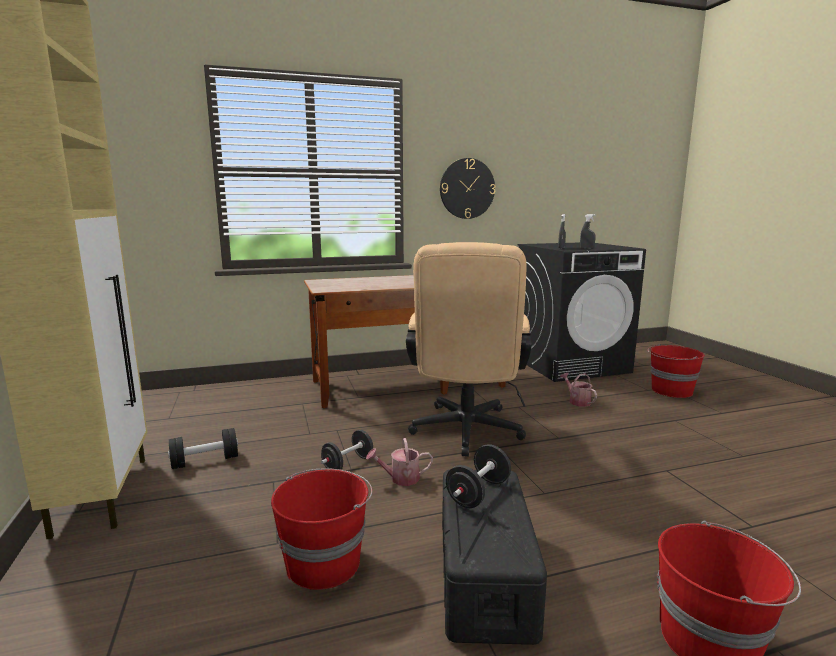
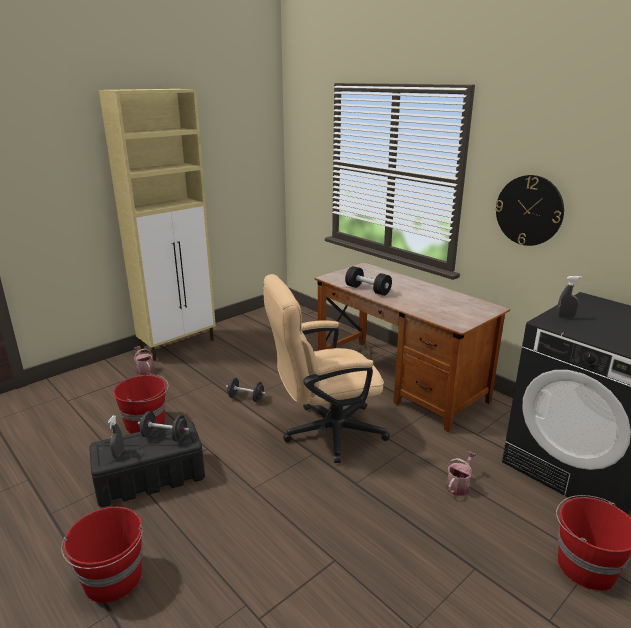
camera: 65 degrees right, 10 degrees up
black dumbbell [168,428,238,469] -> black dumbbell moved to [345,266,392,296]
watering can [366,438,433,486] -> watering can moved to [133,346,154,375]
grey spray bottle [580,214,596,249] -> grey spray bottle moved to [108,415,124,458]

